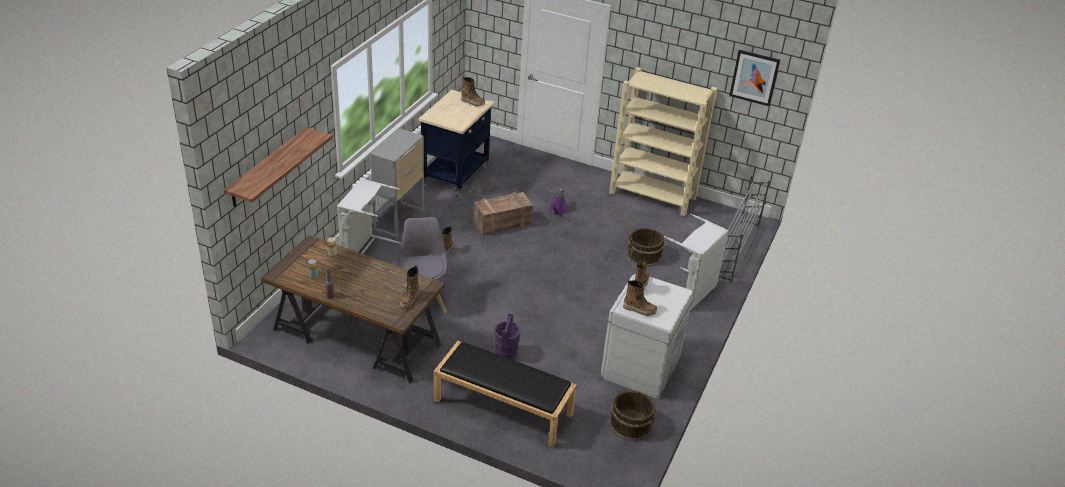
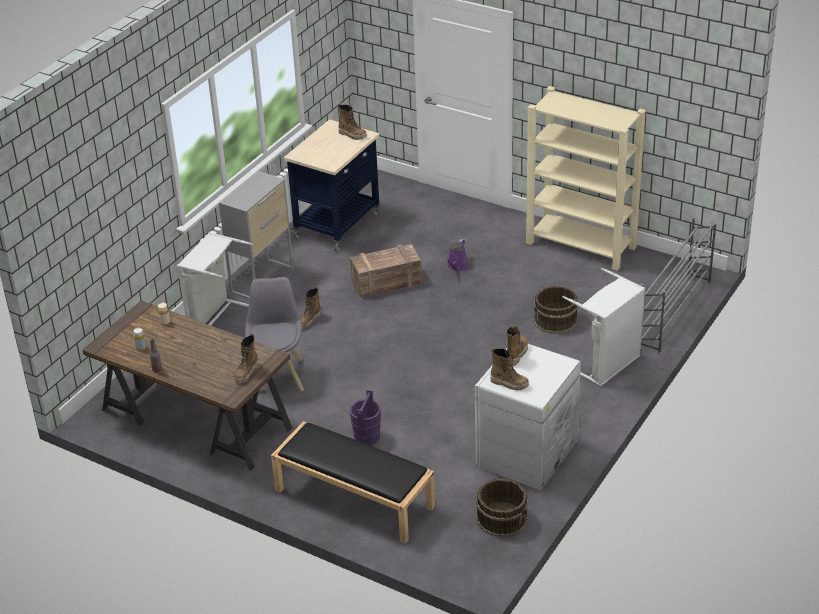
camera: 10 degrees right, 0 degrees up
shelf [224,127,333,207] -> none
picture [729,50,780,106] -> none

